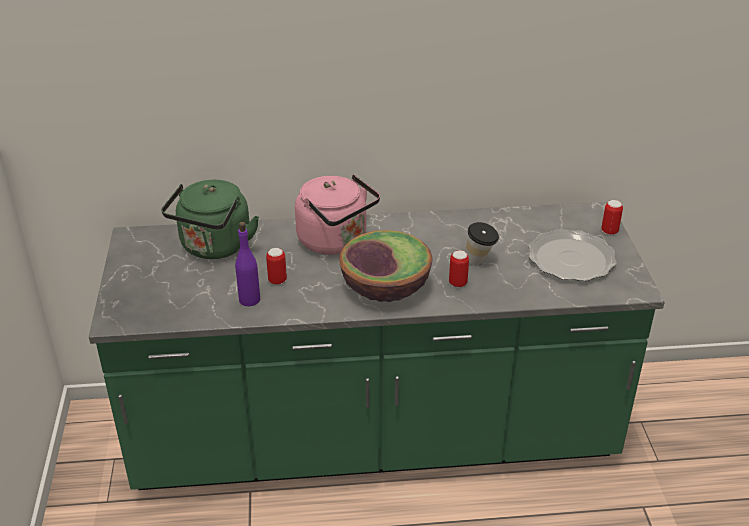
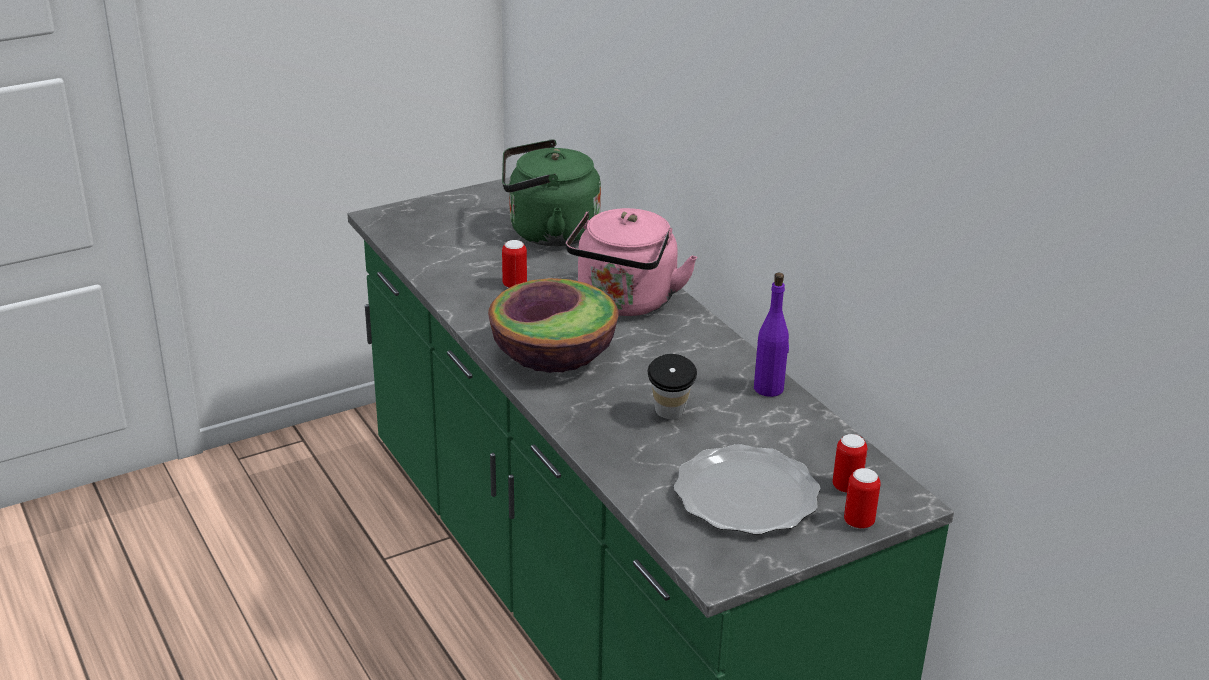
camera: 65 degrees right, 5 degrees down
purple bottle [235,222,260,306] -> purple bottle moved to [754,273,789,397]
can [449,250,469,287] -> can moved to [833,434,867,493]

